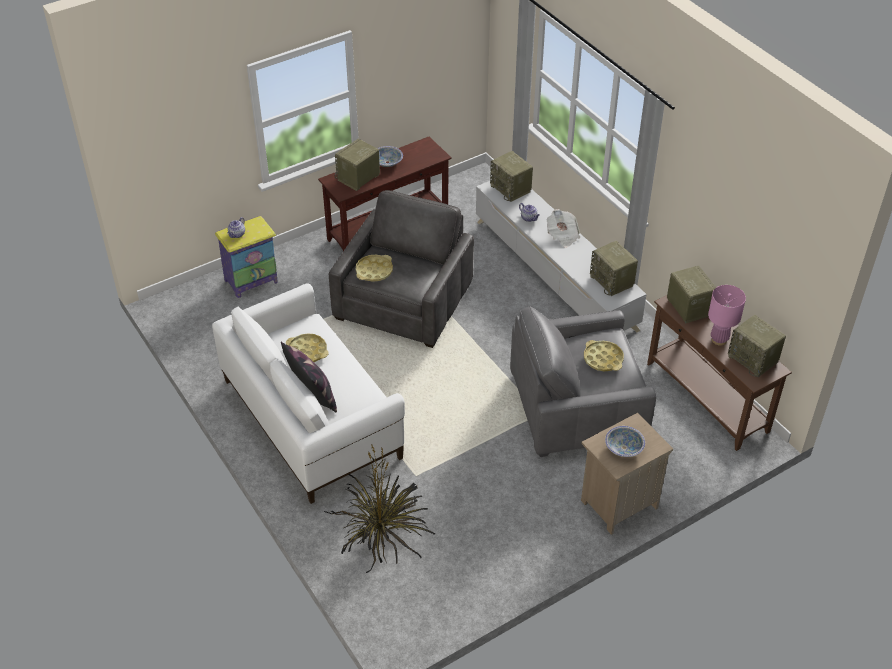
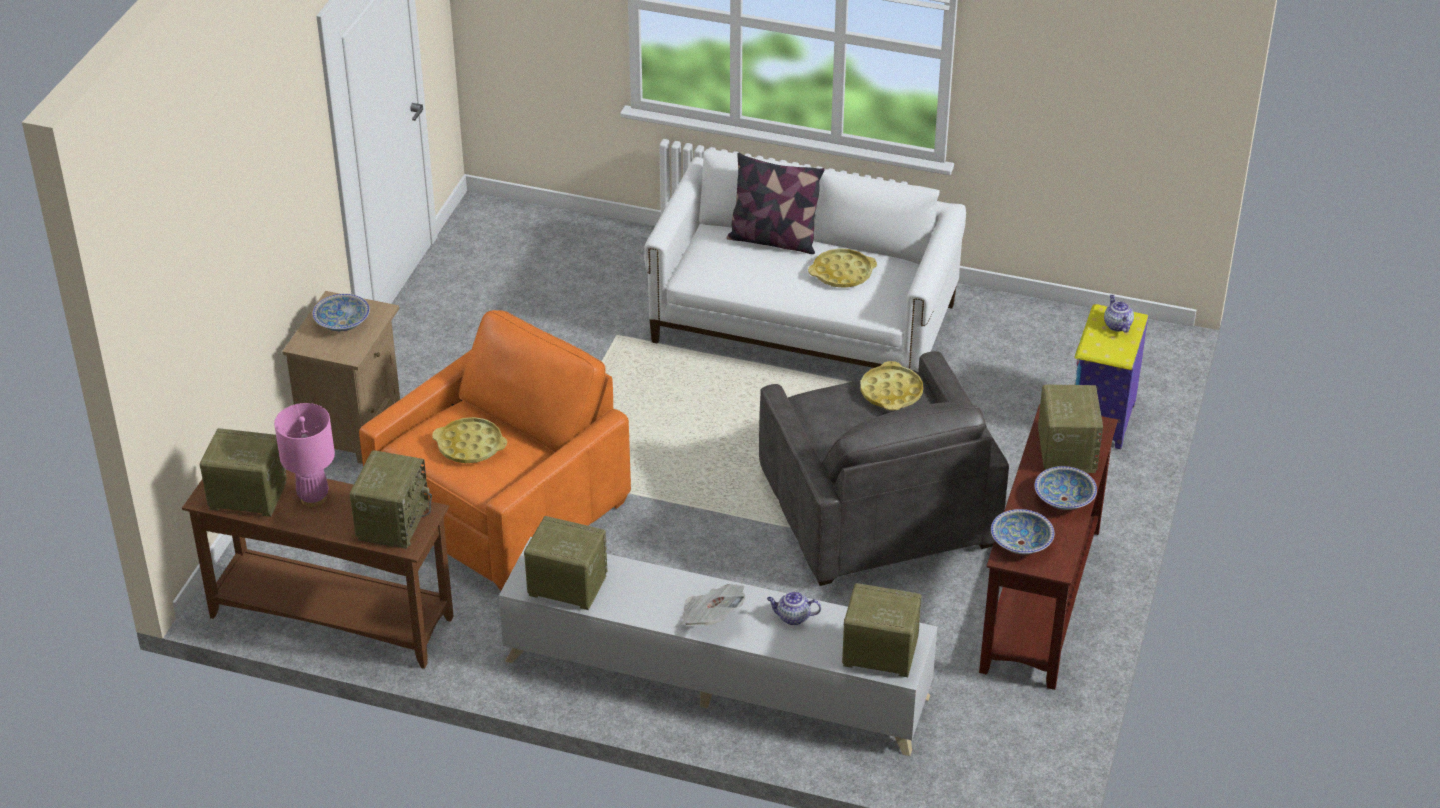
camera: 140 degrees right, 5 degrees down
potted plant [324,444,435,573] -> none
grey armchair [510,306,656,457] -> orange armchair [359,310,631,590]
radio [667,265,717,323] -> radio turned 105 degrees counterclockwise [350,450,432,549]
none -> bowl [991,509,1055,554]

